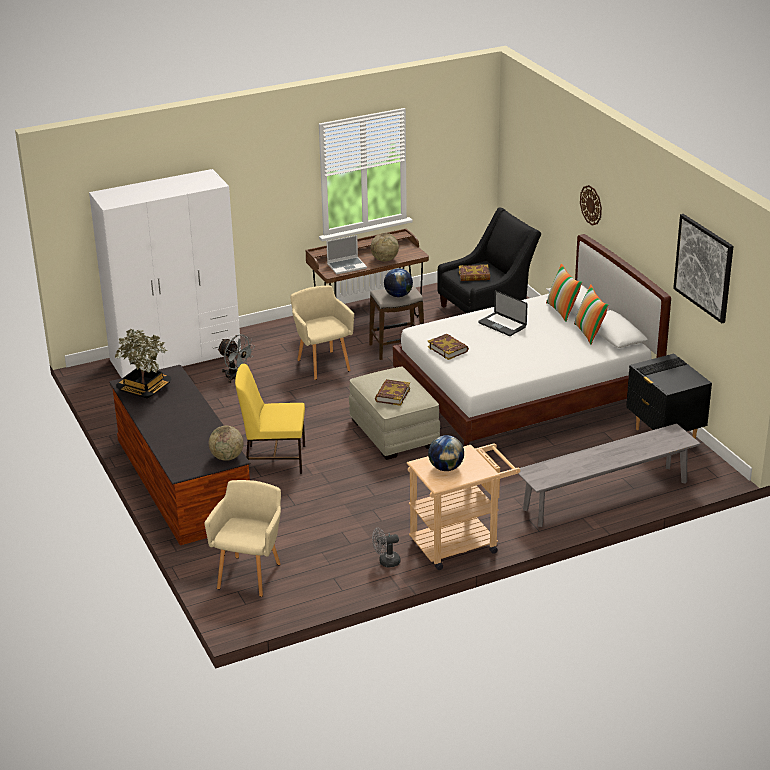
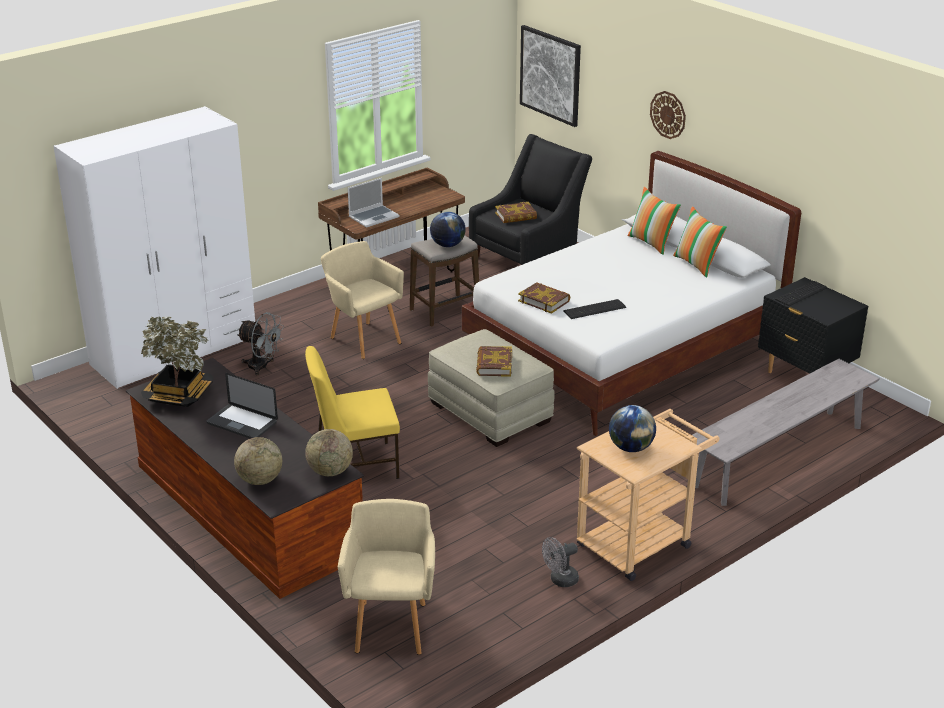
camera: 15 degrees left, 0 degrees up
globe [371,233,399,261] -> globe moved to [234,437,282,485]
laptop [478,290,527,336] -> laptop moved to [206,373,278,439]
picture [673,214,734,323] -> picture moved to [520,25,581,127]
none -> keyboard [563,299,626,319]

